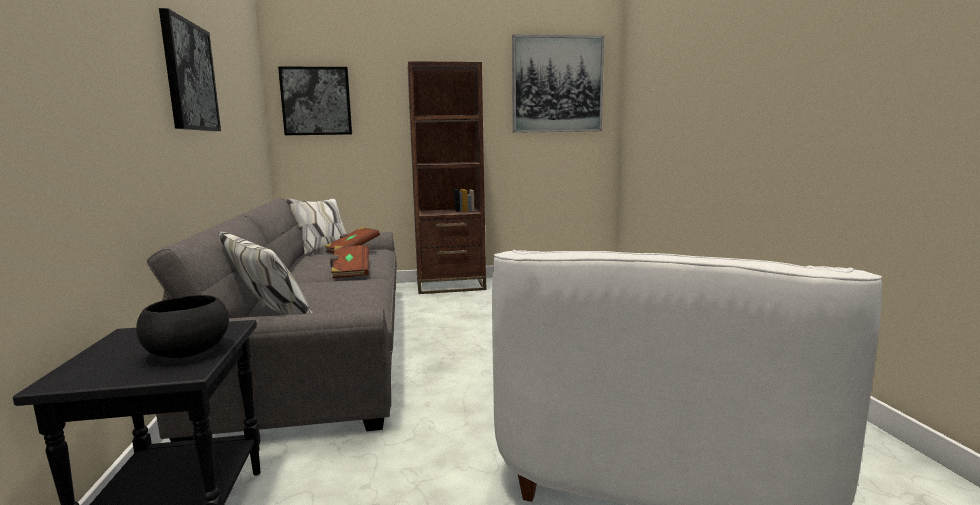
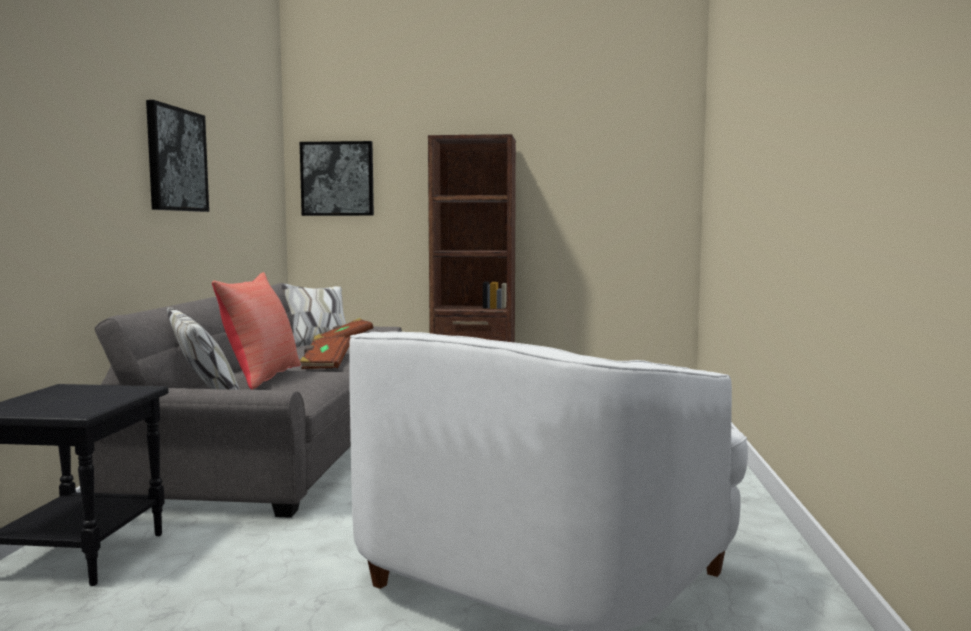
camera: 15 degrees right, 5 degrees down
black bowl [136,295,229,358] -> none
picture [512,34,604,133] -> none
none -> red pillow [212,272,301,390]

